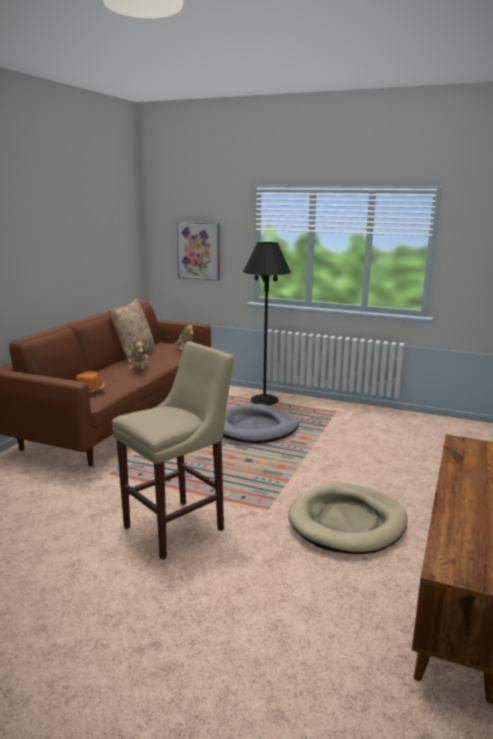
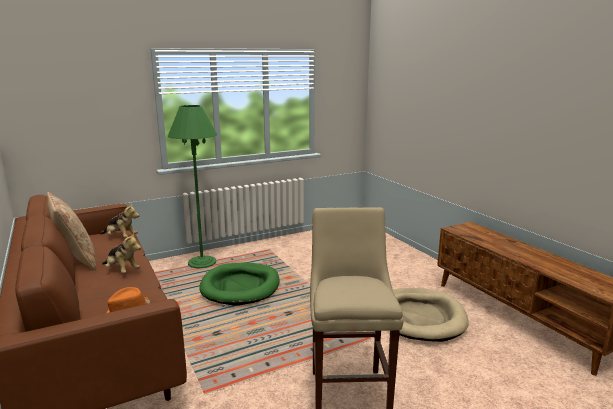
camera: 50 degrees left, 0 degrees up
picture [177,222,220,281] -> none
grey dog bed [223,404,299,443] -> green dog bed [199,262,280,306]
black floor lamp [243,242,291,405] -> green floor lamp [168,105,217,268]

